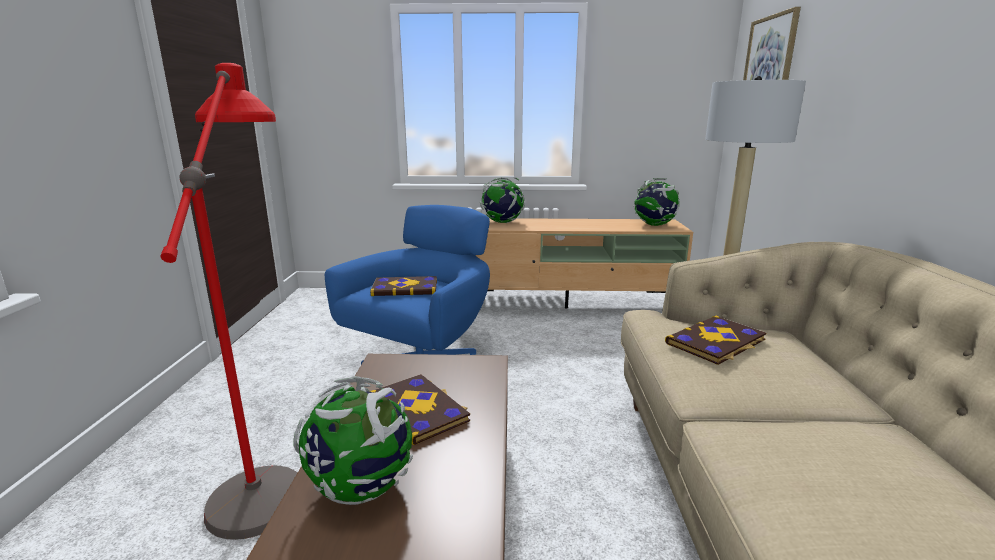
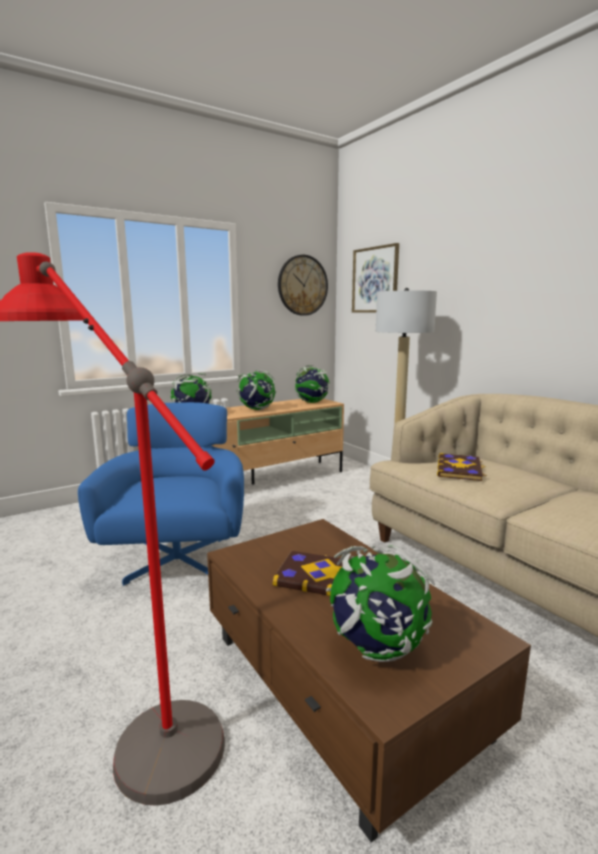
camera: 35 degrees left, 5 degrees down
book [370,276,437,296] -> none
none -> globe [236,370,276,410]
none -> wall clock [278,255,328,316]

